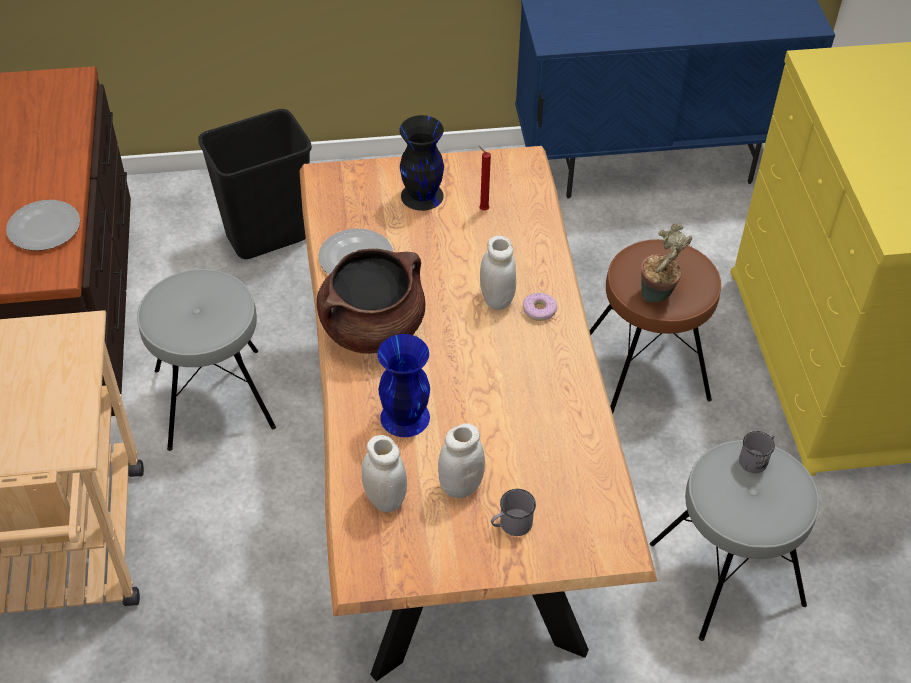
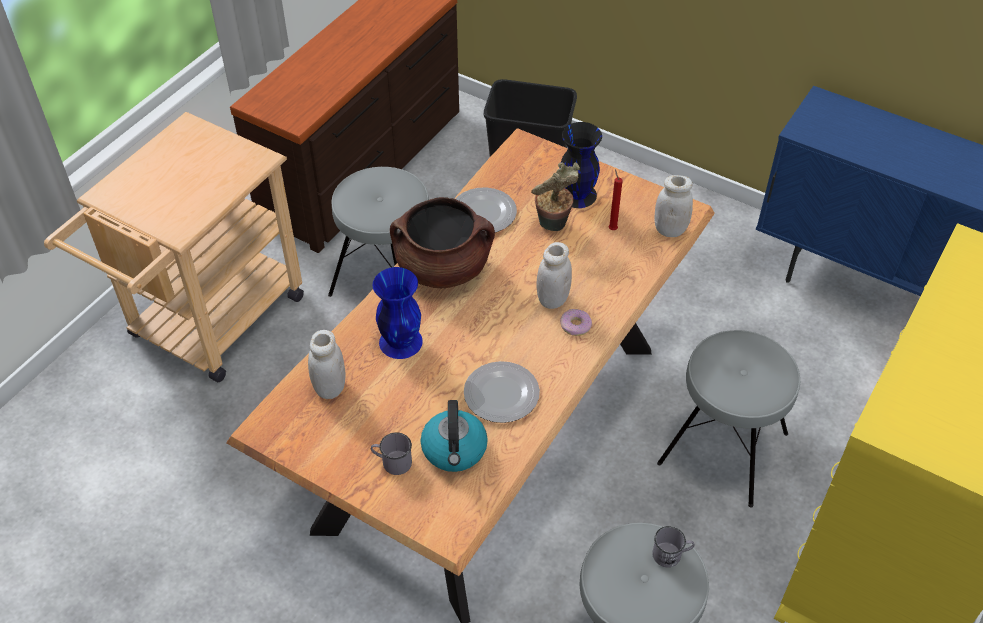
camera: 40 degrees right, 0 degrees up
plate [6,200,80,251] -> plate moved to [464,361,540,423]
white jar [438,423,485,498] -> white jar moved to [655,175,693,237]
brown stool [589,239,721,414] -> grey stool [657,330,800,507]
potted plant [641,224,692,302] -> potted plant moved to [531,162,580,231]
none -> kettle [421,400,488,472]

